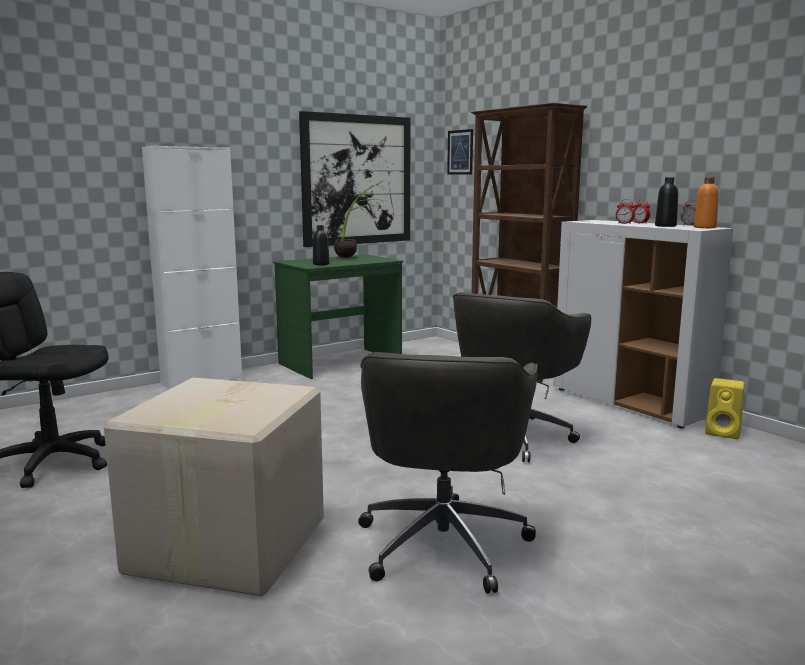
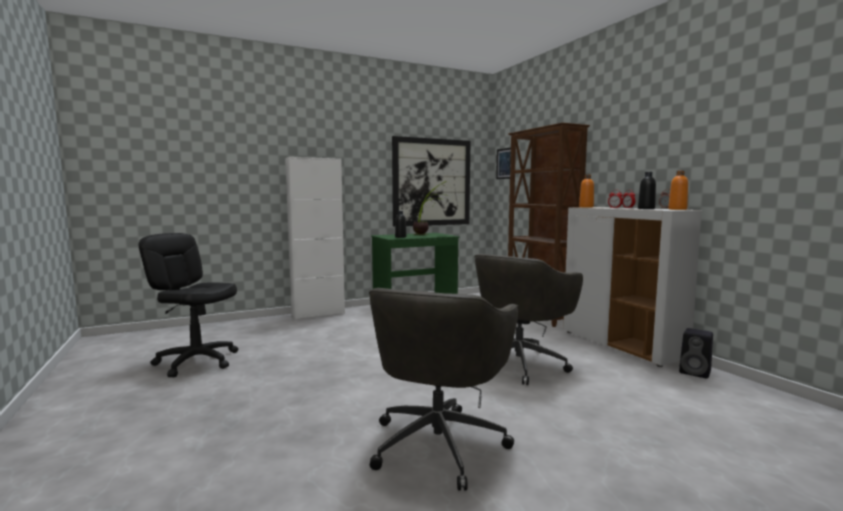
camera: 10 degrees right, 5 degrees down
cardboard box [104,377,324,596] -> none
yellow speaker [705,378,745,439] -> black speaker [679,328,713,378]
none -> orange bottle [579,175,594,207]

